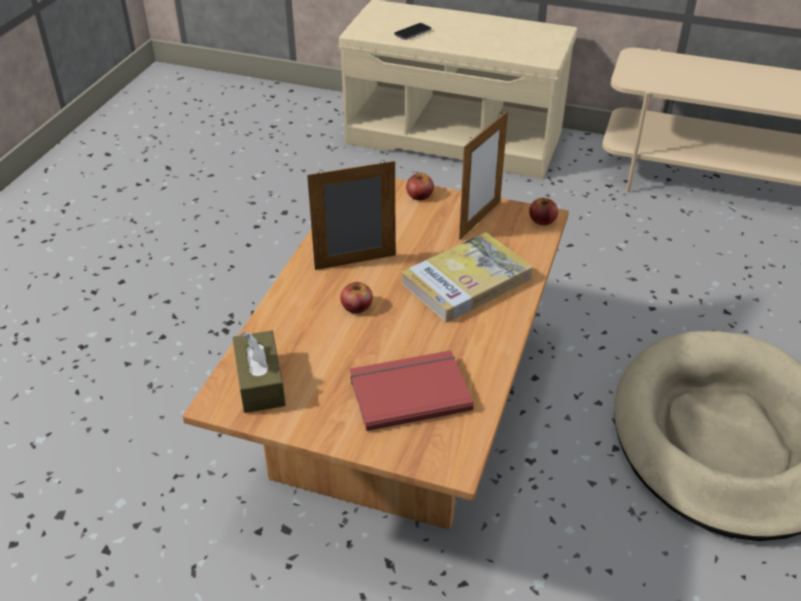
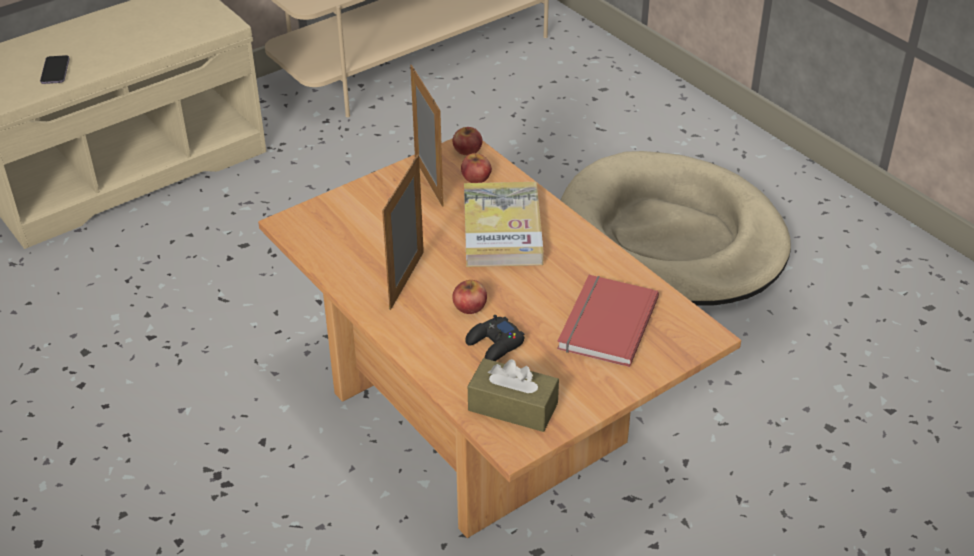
camera: 55 degrees left, 0 degrees up
apple [406,172,434,200] -> apple moved to [461,152,492,183]
none -> black game controller [465,315,524,361]

